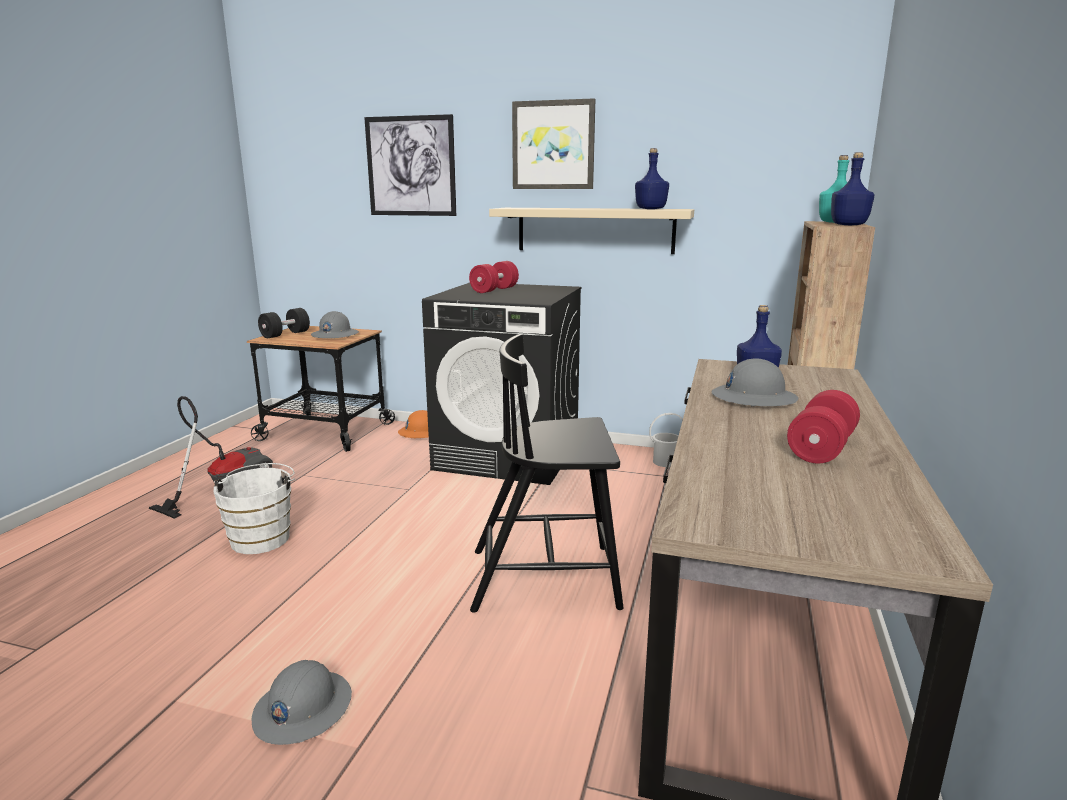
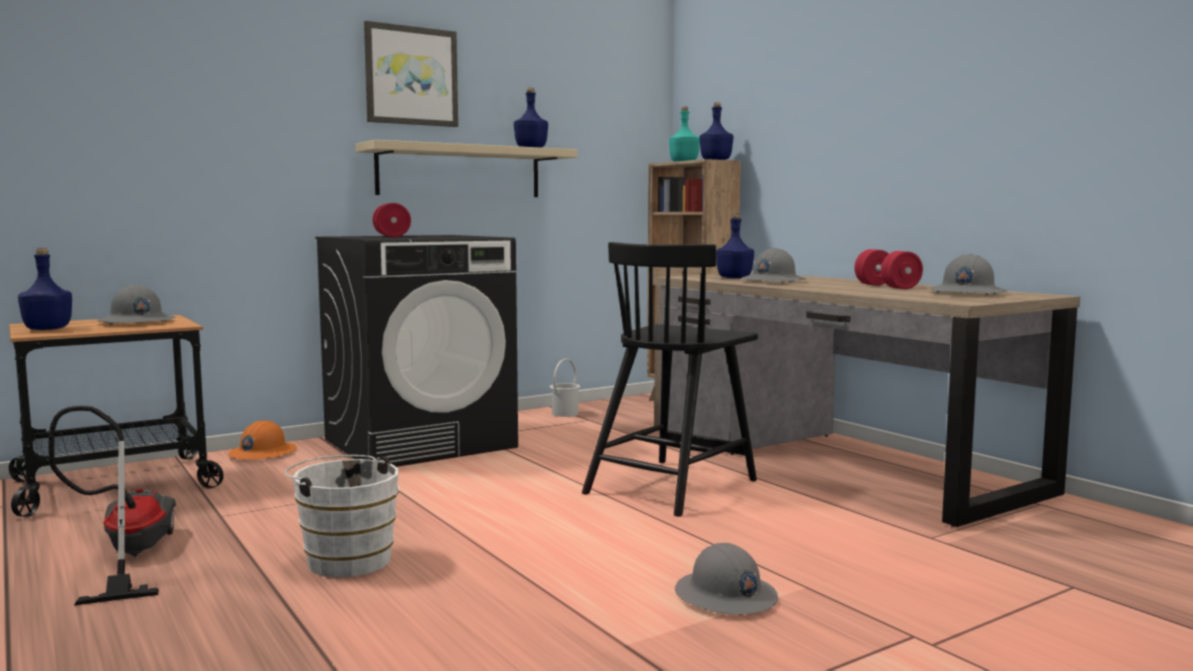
camera: 50 degrees left, 10 degrees down
black dumbbell [258,308,310,338] -> blue bottle [18,248,72,330]
picture [364,114,456,216] -> none
none -> grey hard hat [929,254,1008,295]

